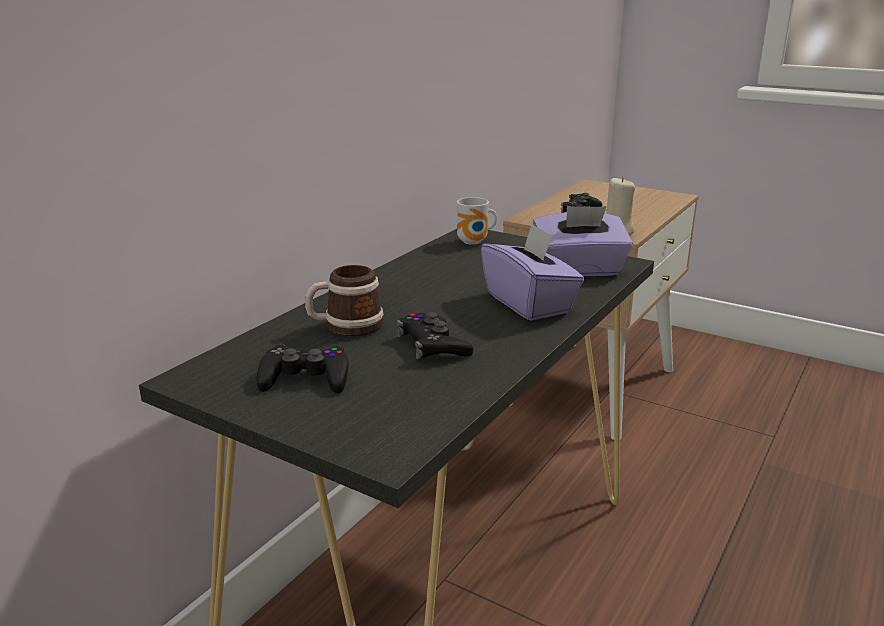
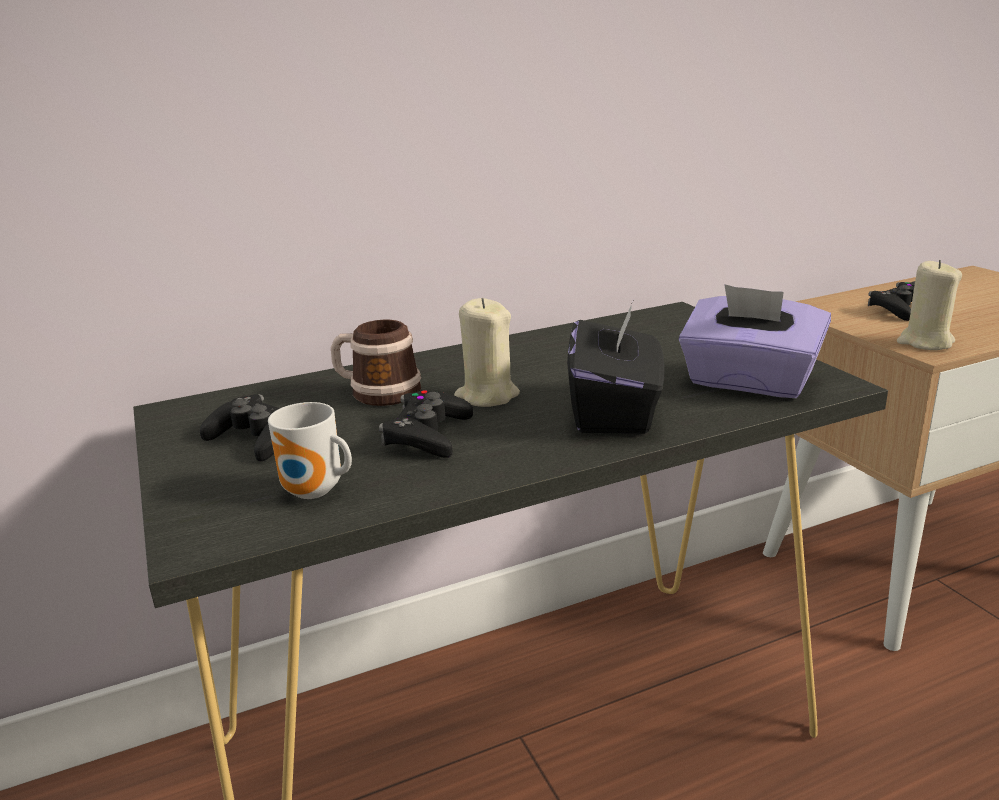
camera: 35 degrees right, 0 degrees up
mug [457,197,497,245] -> mug moved to [268,402,352,499]
purple tissue box [481,223,584,321] -> black tissue box [567,302,664,434]
none -> beige candle [454,298,520,407]

